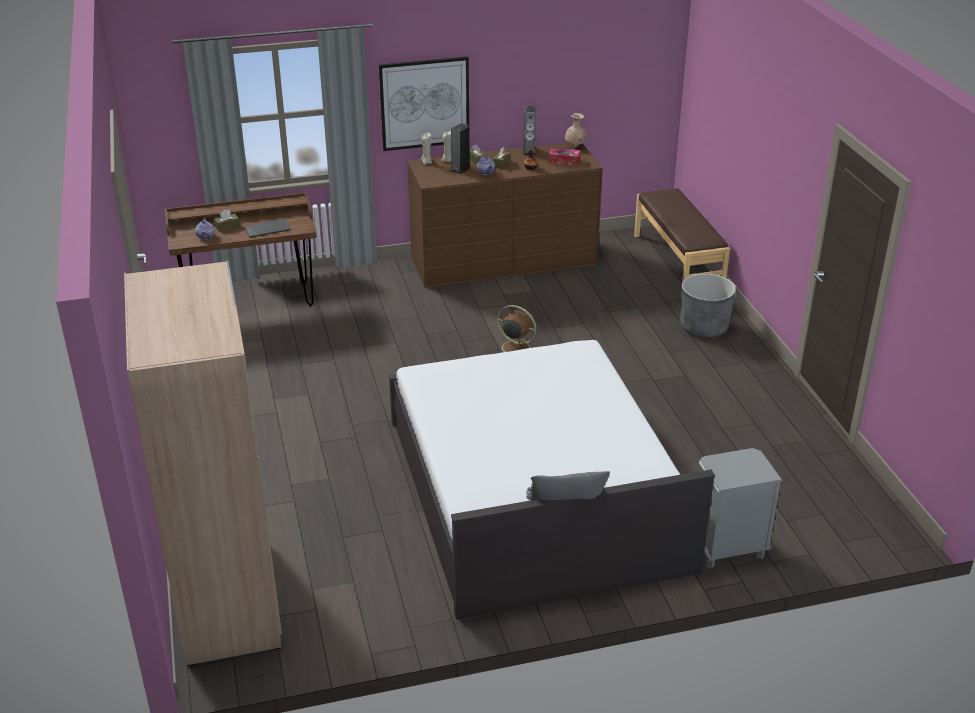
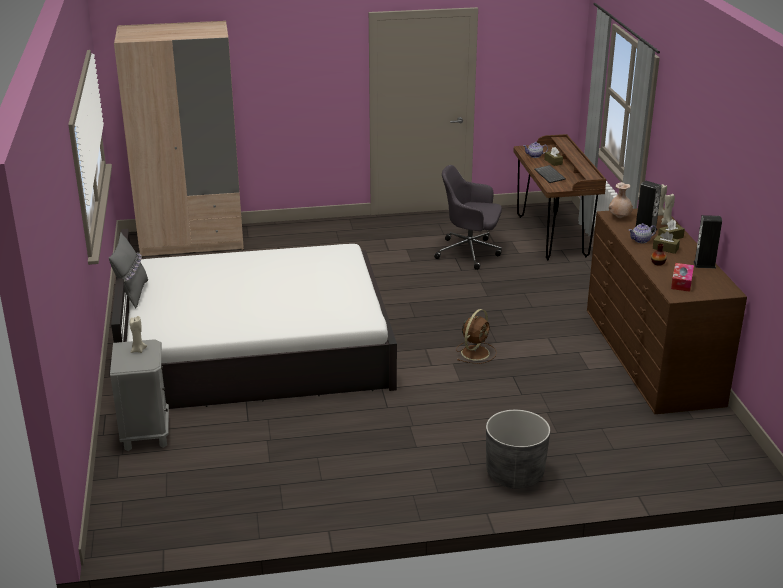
camera: 95 degrees right, 5 degrees down
picture [379,56,470,151] -> none
beige vase [565,113,586,147] -> beige vase moved to [609,182,633,218]
brown bench [634,188,730,292] -> none
none -> beige candle [129,316,147,353]
none -> grey office chair [434,165,502,270]

